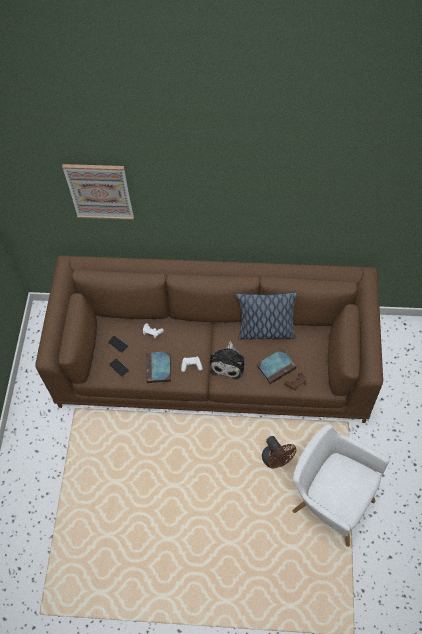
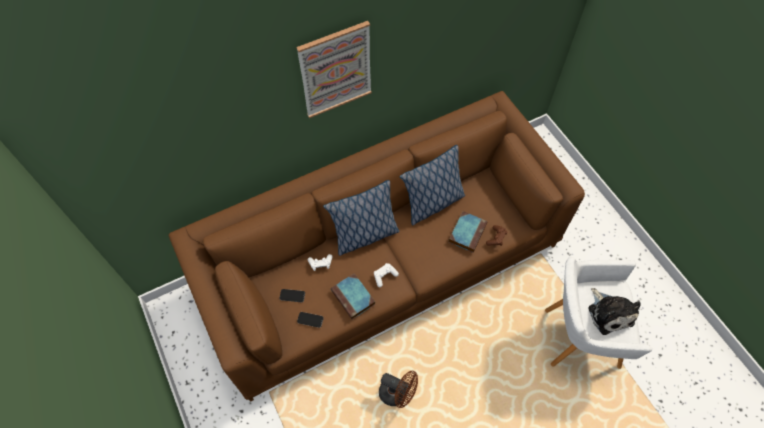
camera: 35 degrees left, 0 degrees up
picture [62,164,134,220] -> picture moved to [296,21,372,118]
plush toy [210,341,244,380] -> plush toy moved to [588,288,640,335]
brown fan [262,436,296,468] -> brown fan moved to [379,371,418,408]
none -> pillow [323,180,399,256]

